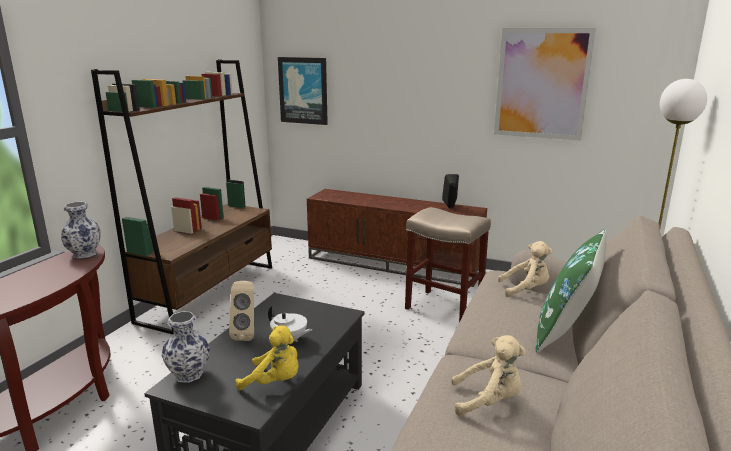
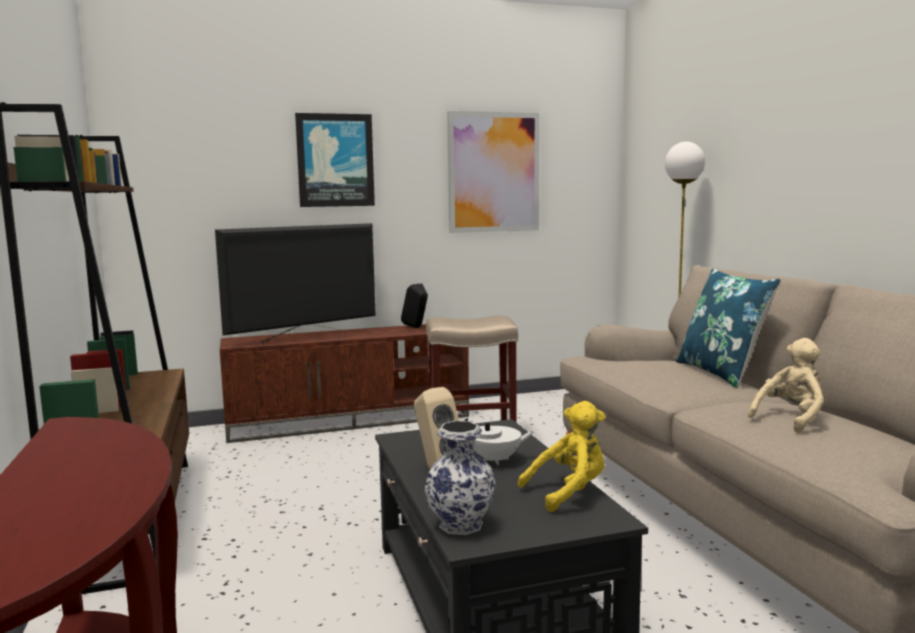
camera: 40 degrees left, 10 degrees down
vase [61,202,101,259] -> none
picture [278,57,328,125] -> picture moved to [295,113,375,207]
beige plush toy [498,241,553,297] -> none
green pillow [535,229,607,353] -> blue pillow [676,268,781,388]
none -> television [215,223,376,344]

